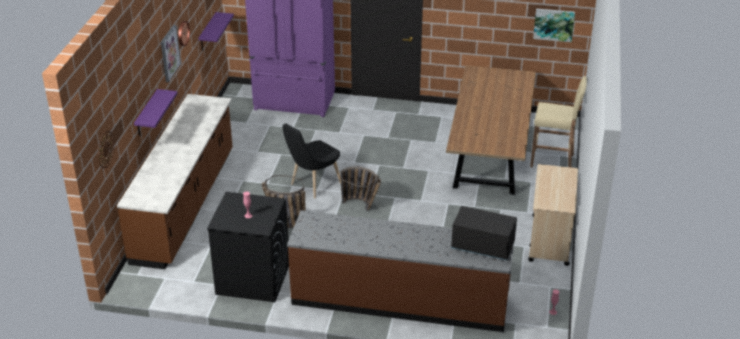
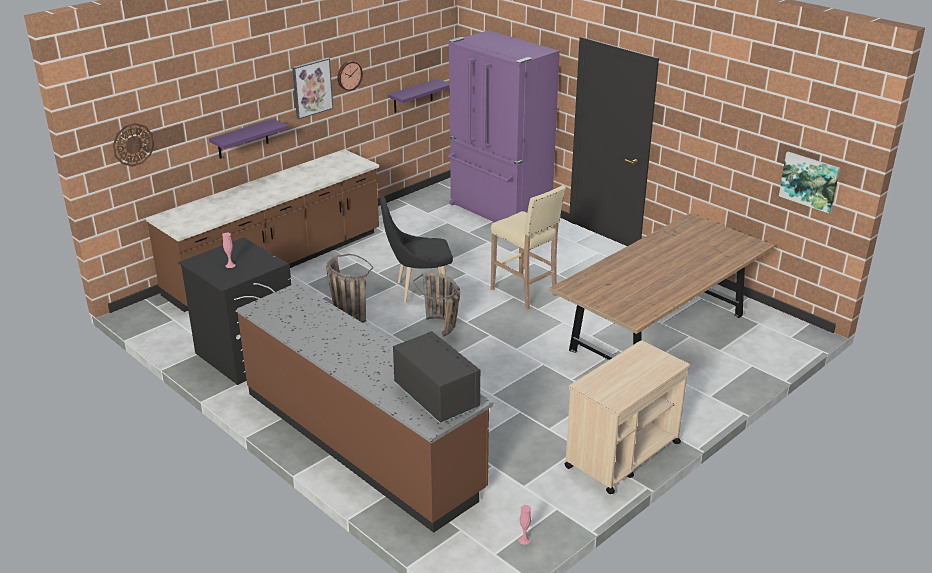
camera: 35 degrees right, 5 degrees down
beige stool [530,76,587,168] -> beige stool moved to [491,185,566,309]

